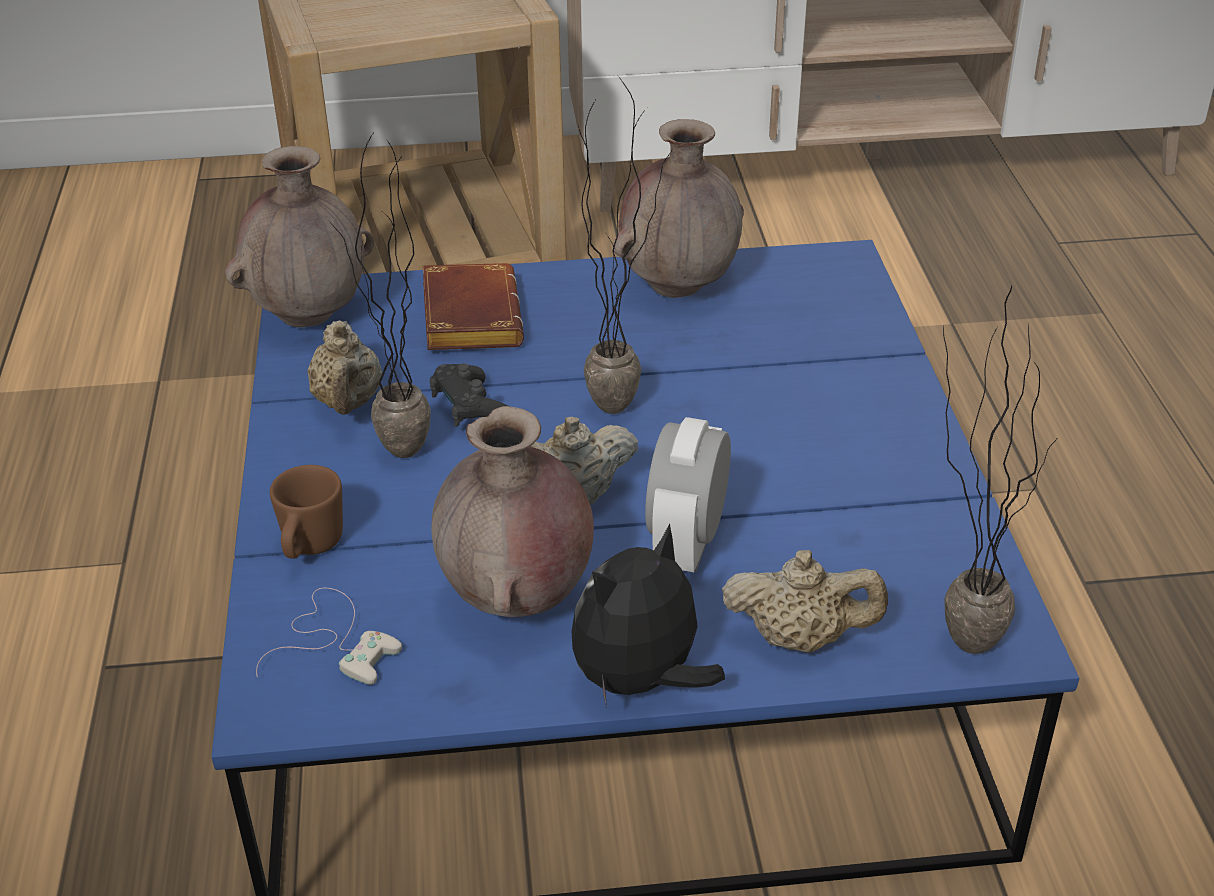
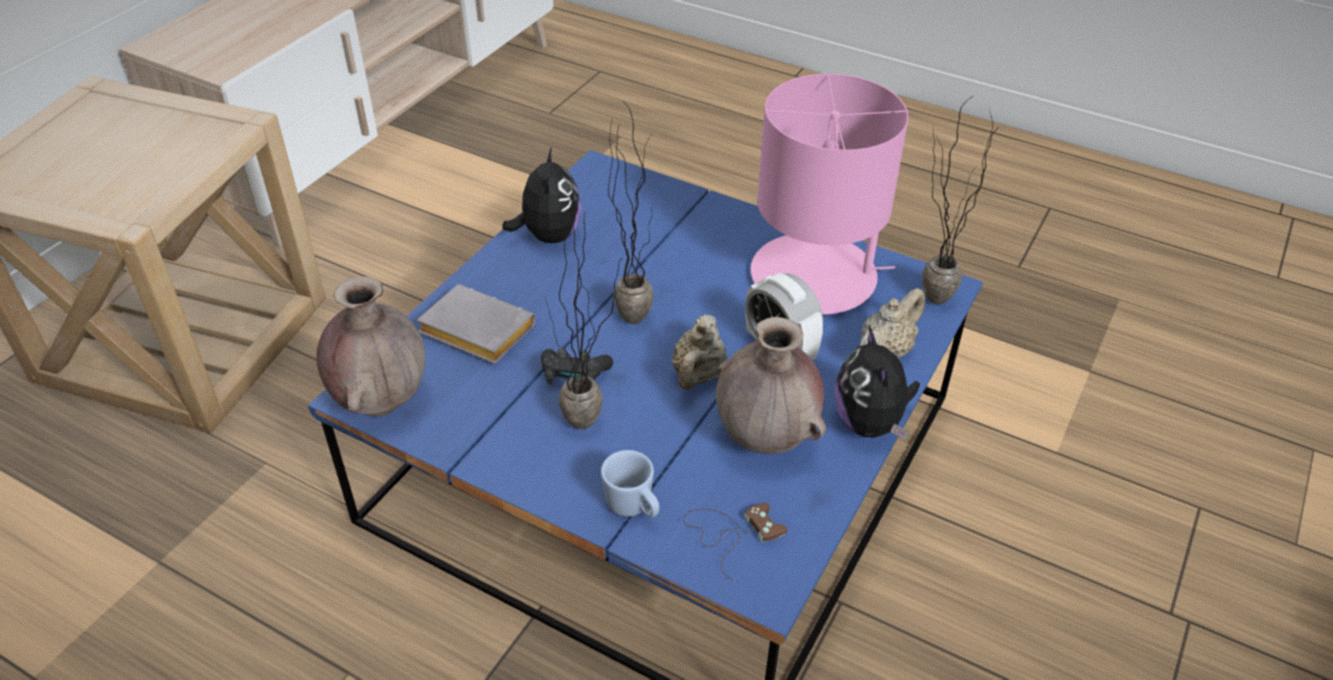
camera: 55 degrees left, 5 degrees up
white game controller [256,588,402,685] -> brown game controller [683,503,787,582]
brown mug [270,465,343,559] -> blue mug [601,450,660,518]
beige teapot [307,320,382,415] -> none
brown book [423,263,524,350] -> grey book [417,284,536,364]
brown vase [613,119,744,298] -> plush toy [502,147,581,243]
none -> pink table lamp [751,74,909,315]

